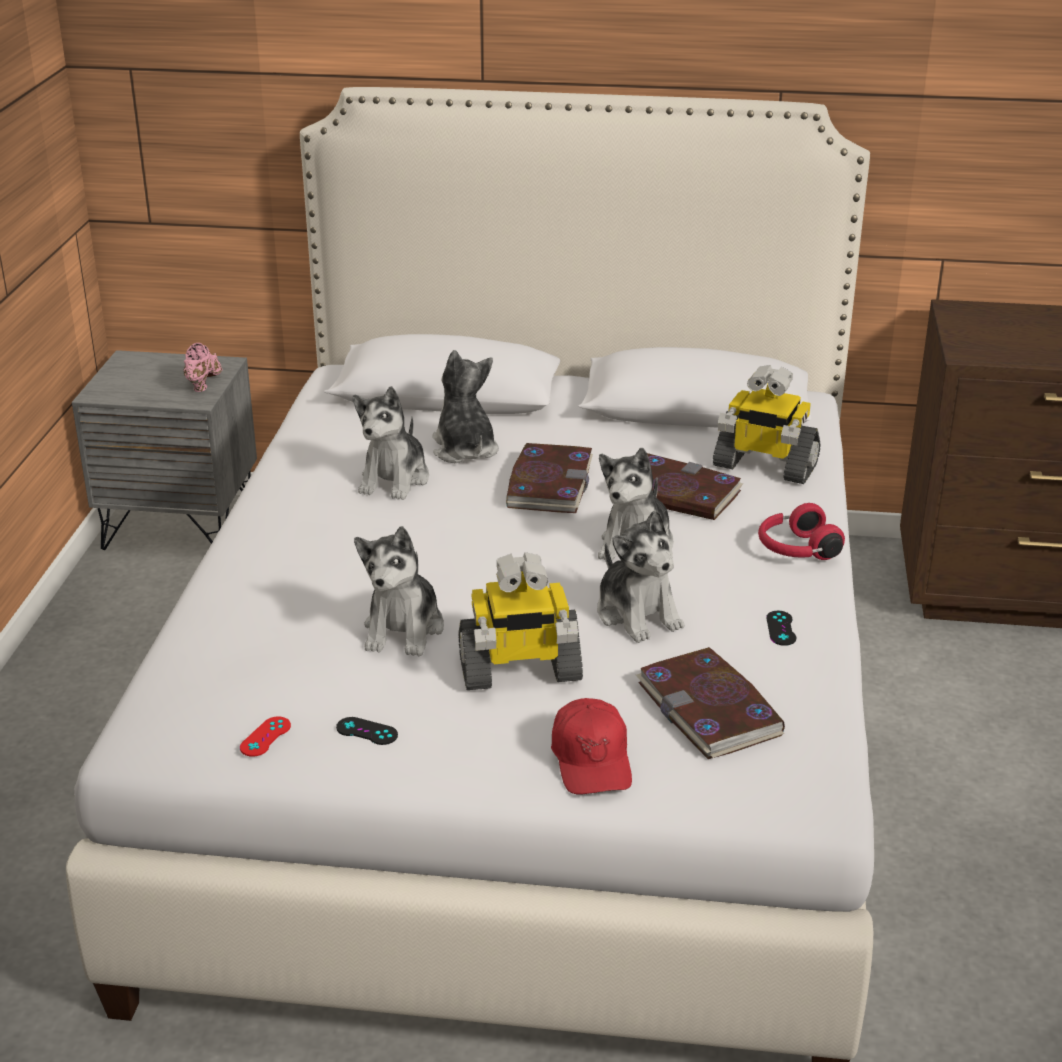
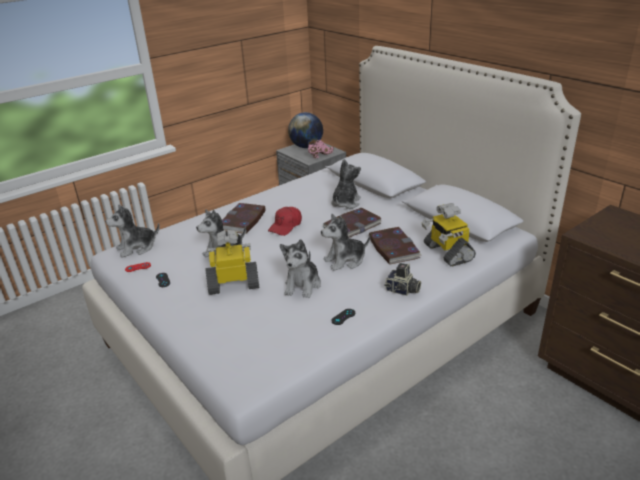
camera: 45 degrees right, 0 degrees up
plush toy [353,386,429,500] -> plush toy moved to [105,204,160,258]
toy robot [458,552,583,690] -> toy robot turned 135 degrees clockwise [205,230,259,295]
red cap [551,698,632,795] -> red cap moved to [268,207,302,236]
book [636,647,785,759] -> book moved to [222,203,266,234]
red headphones [758,503,845,560] -> camera [385,263,421,296]
none -> globe [288,112,323,148]

